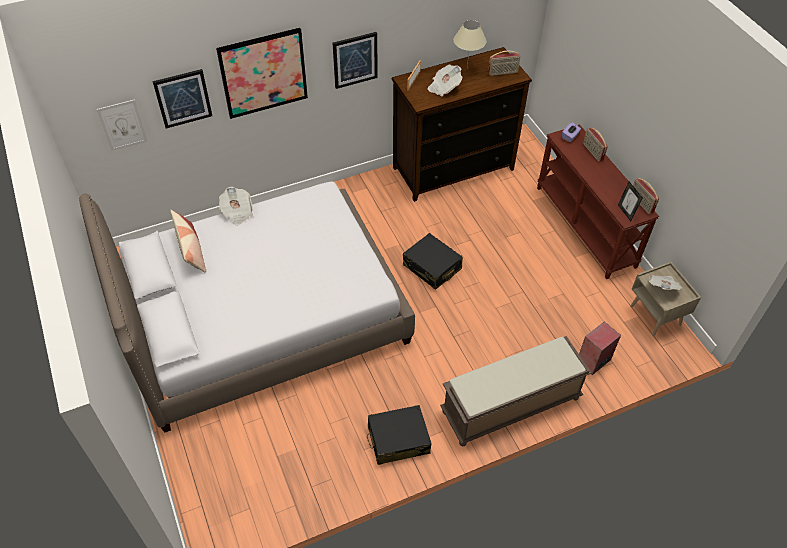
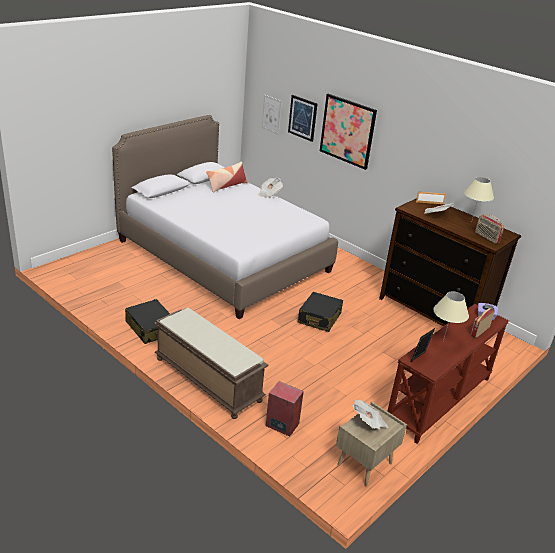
camera: 65 degrees right, 20 degrees down
picture [333,32,378,89] -> none
radio [633,178,659,214] -> none
none -> beige table lamp [433,291,469,341]

